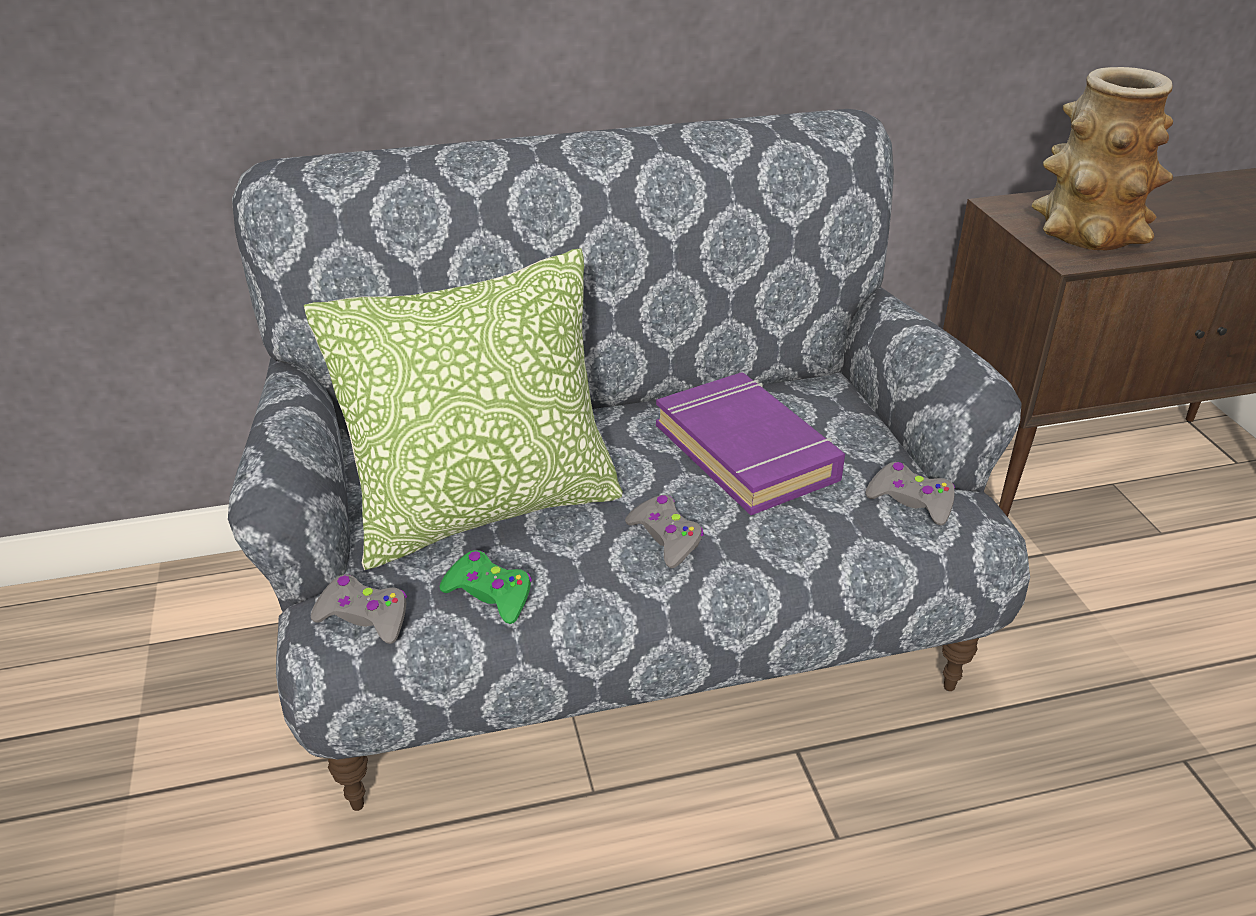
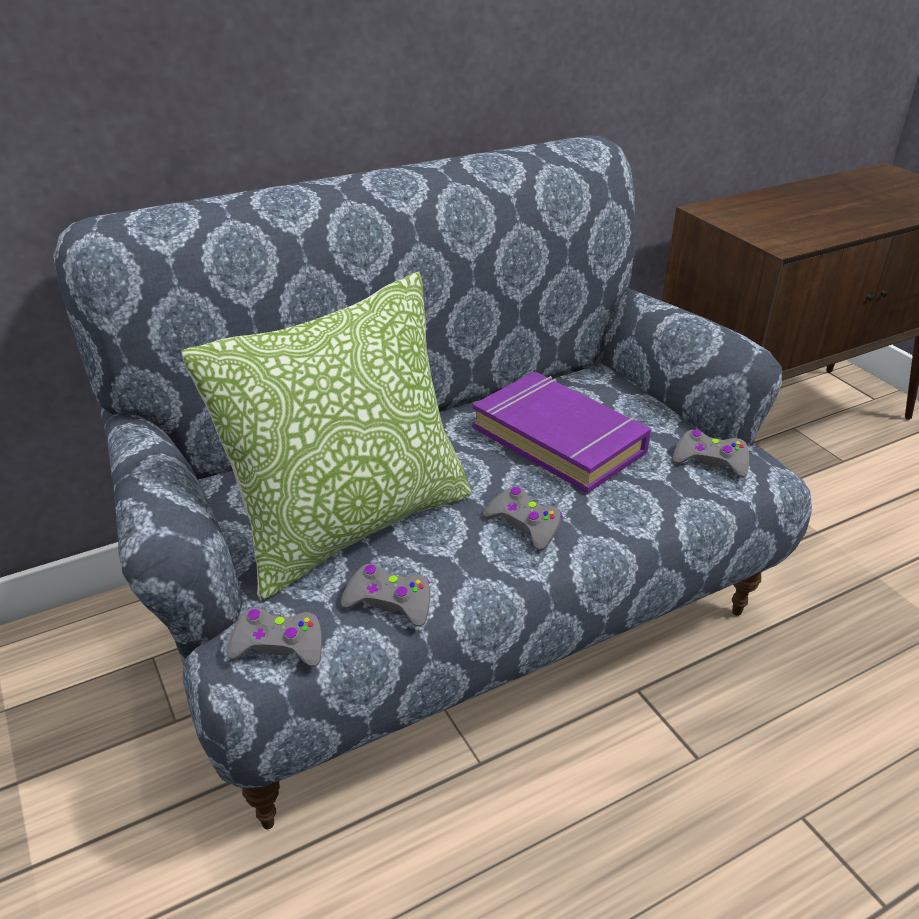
camera: 15 degrees left, 0 degrees up
green game controller [440,550,532,624] -> grey game controller [341,563,430,627]
vase [1032,67,1173,250] -> none

